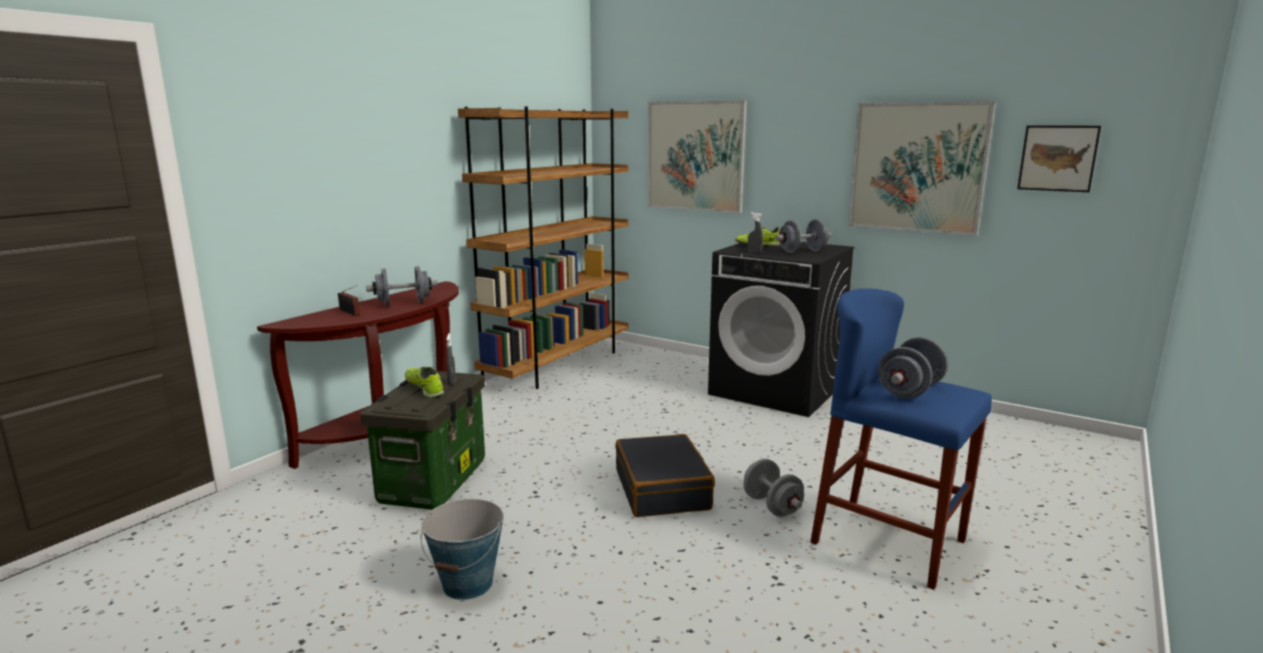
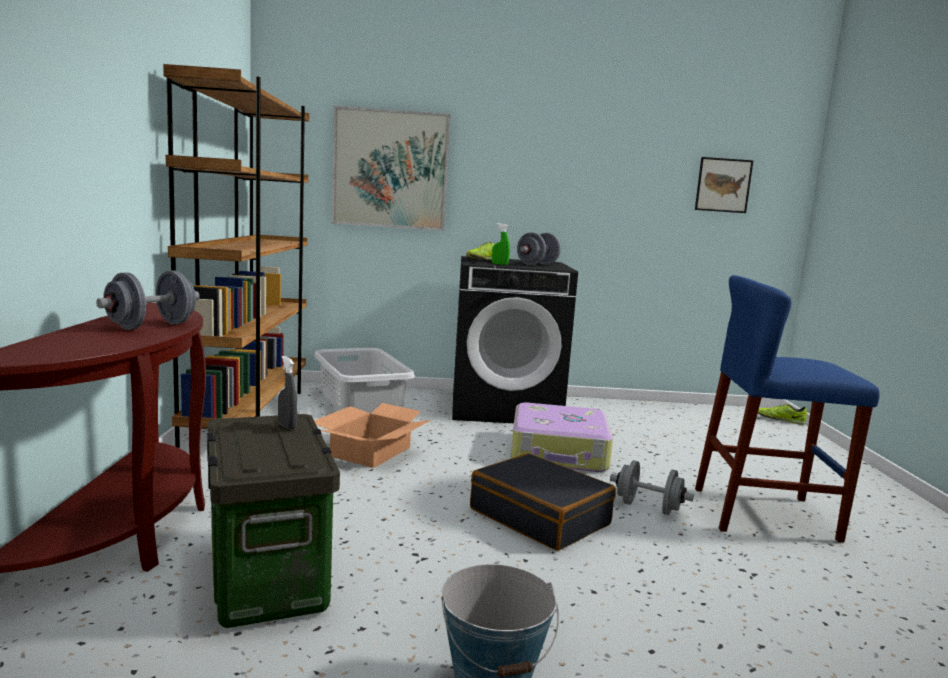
camera: 35 degrees left, 5 degrees down
radio [338,285,360,316] -> none
shoe [405,367,444,398] -> shoe moved to [758,404,807,425]
grey spray bottle [748,212,763,253] -> green spray bottle [492,223,510,265]
picture [848,101,996,236] -> none
grey dumbbell [878,337,948,399] -> none
none -> grey laundry basket [314,348,415,413]
none -> cardboard box [314,403,431,468]
none -> suitcase [511,403,613,472]

